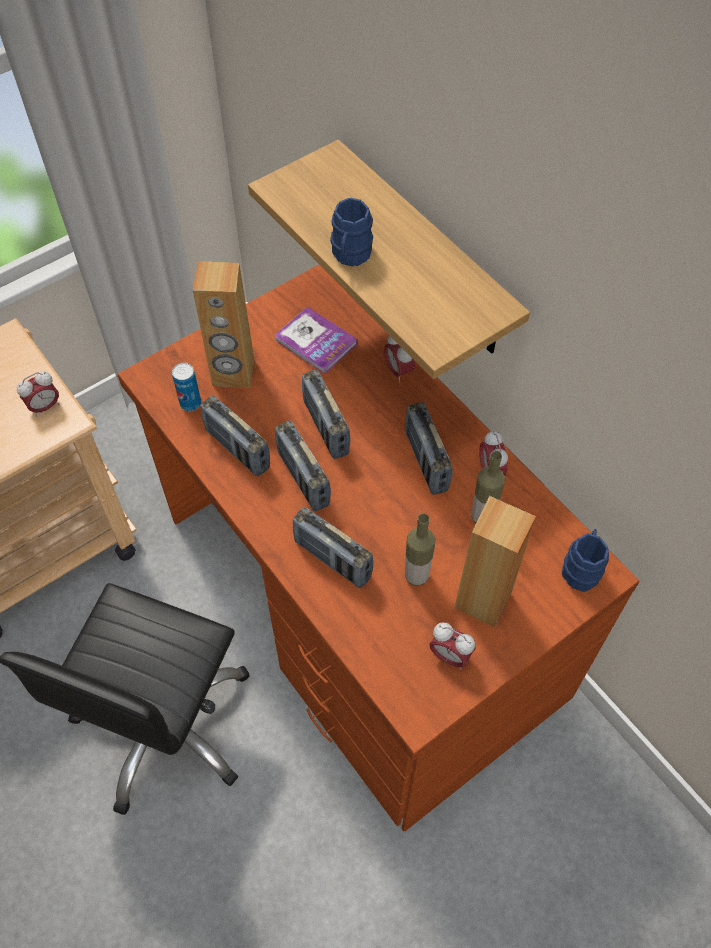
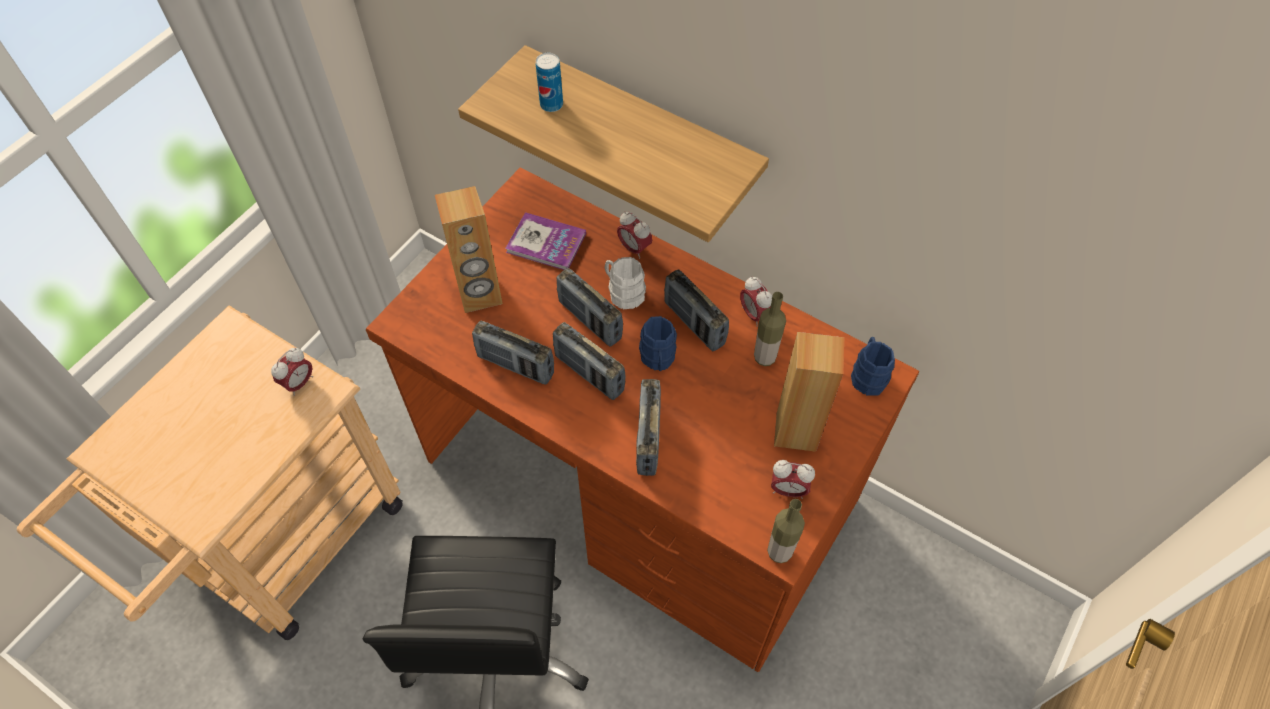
camera: 20 degrees left, 0 degrees up
can [172,363,201,411] -> can moved to [536,53,563,112]
radio [293,507,374,588] -> radio turned 75 degrees clockwise [636,379,661,476]
blue mug [330,198,373,267] -> blue mug moved to [639,316,677,371]
bottle [405,513,435,586] -> bottle moved to [767,499,805,563]
none -> white mug [605,257,646,309]

